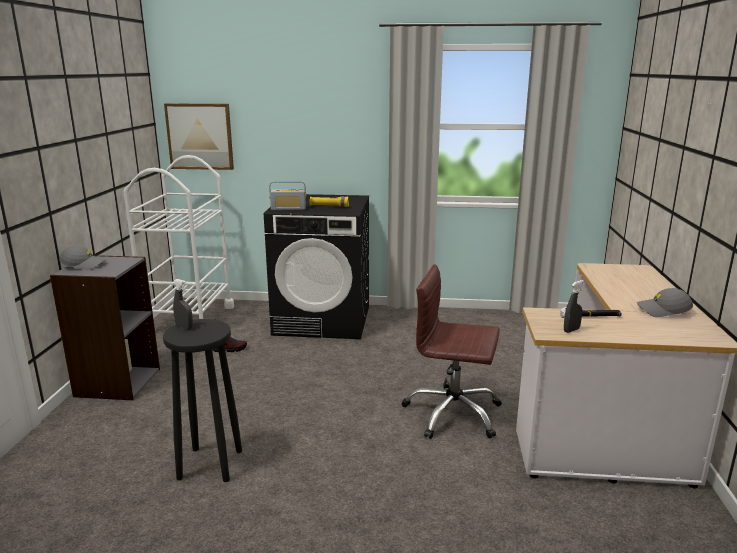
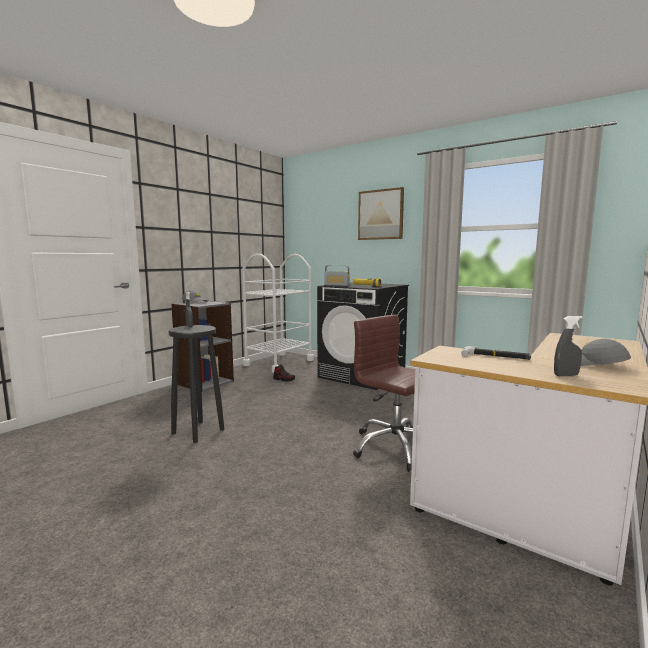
camera: 30 degrees right, 10 degrees down
picture [164,103,234,170] -> picture moved to [358,187,404,240]
grey spray bottle [564,280,584,333] -> grey spray bottle moved to [554,316,583,376]

